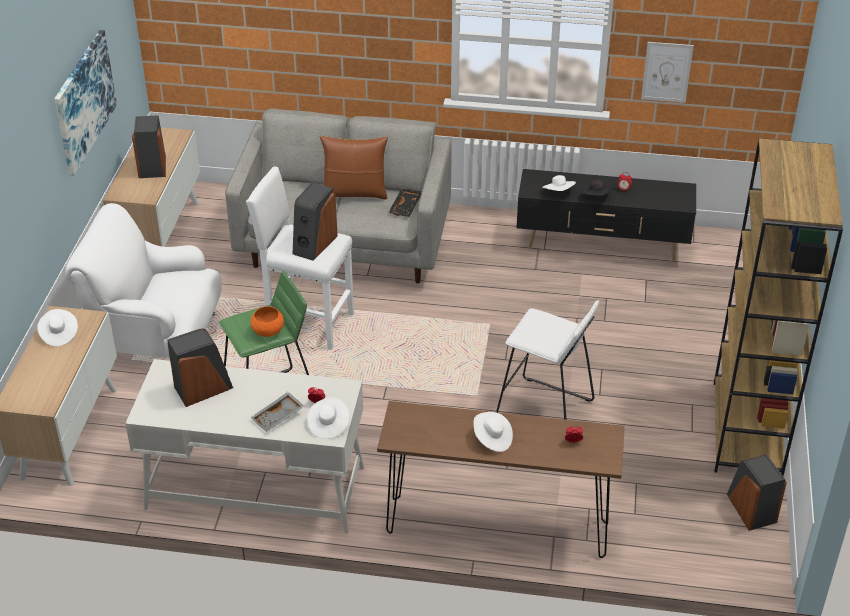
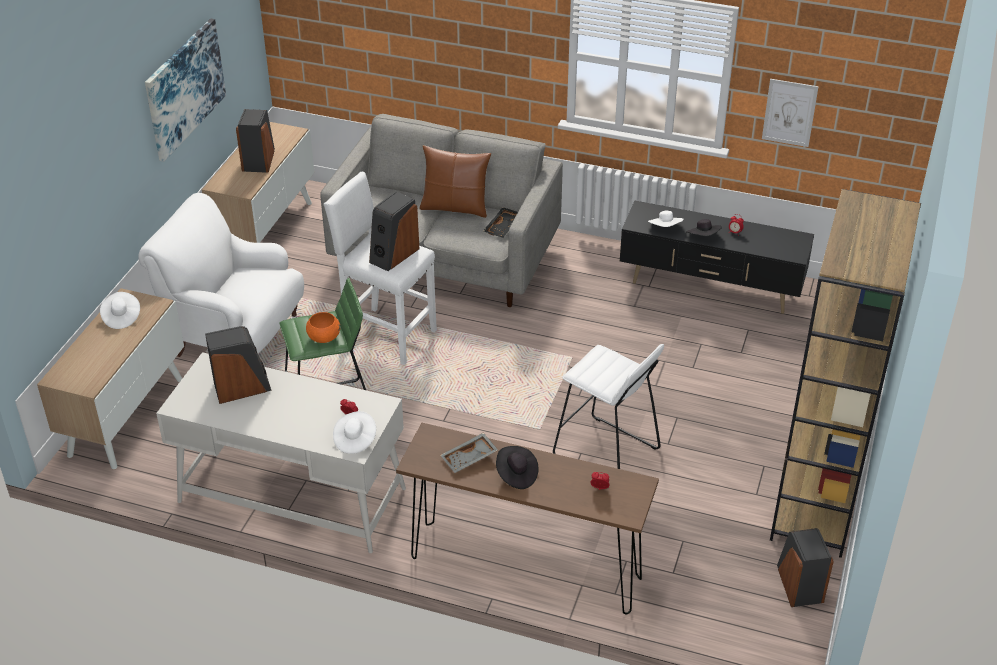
camera: 10 degrees right, 0 degrees up
grey tray [250,392,304,432] -> grey tray moved to [440,433,498,473]
white hat [474,412,513,452] -> black hat [496,446,539,489]

